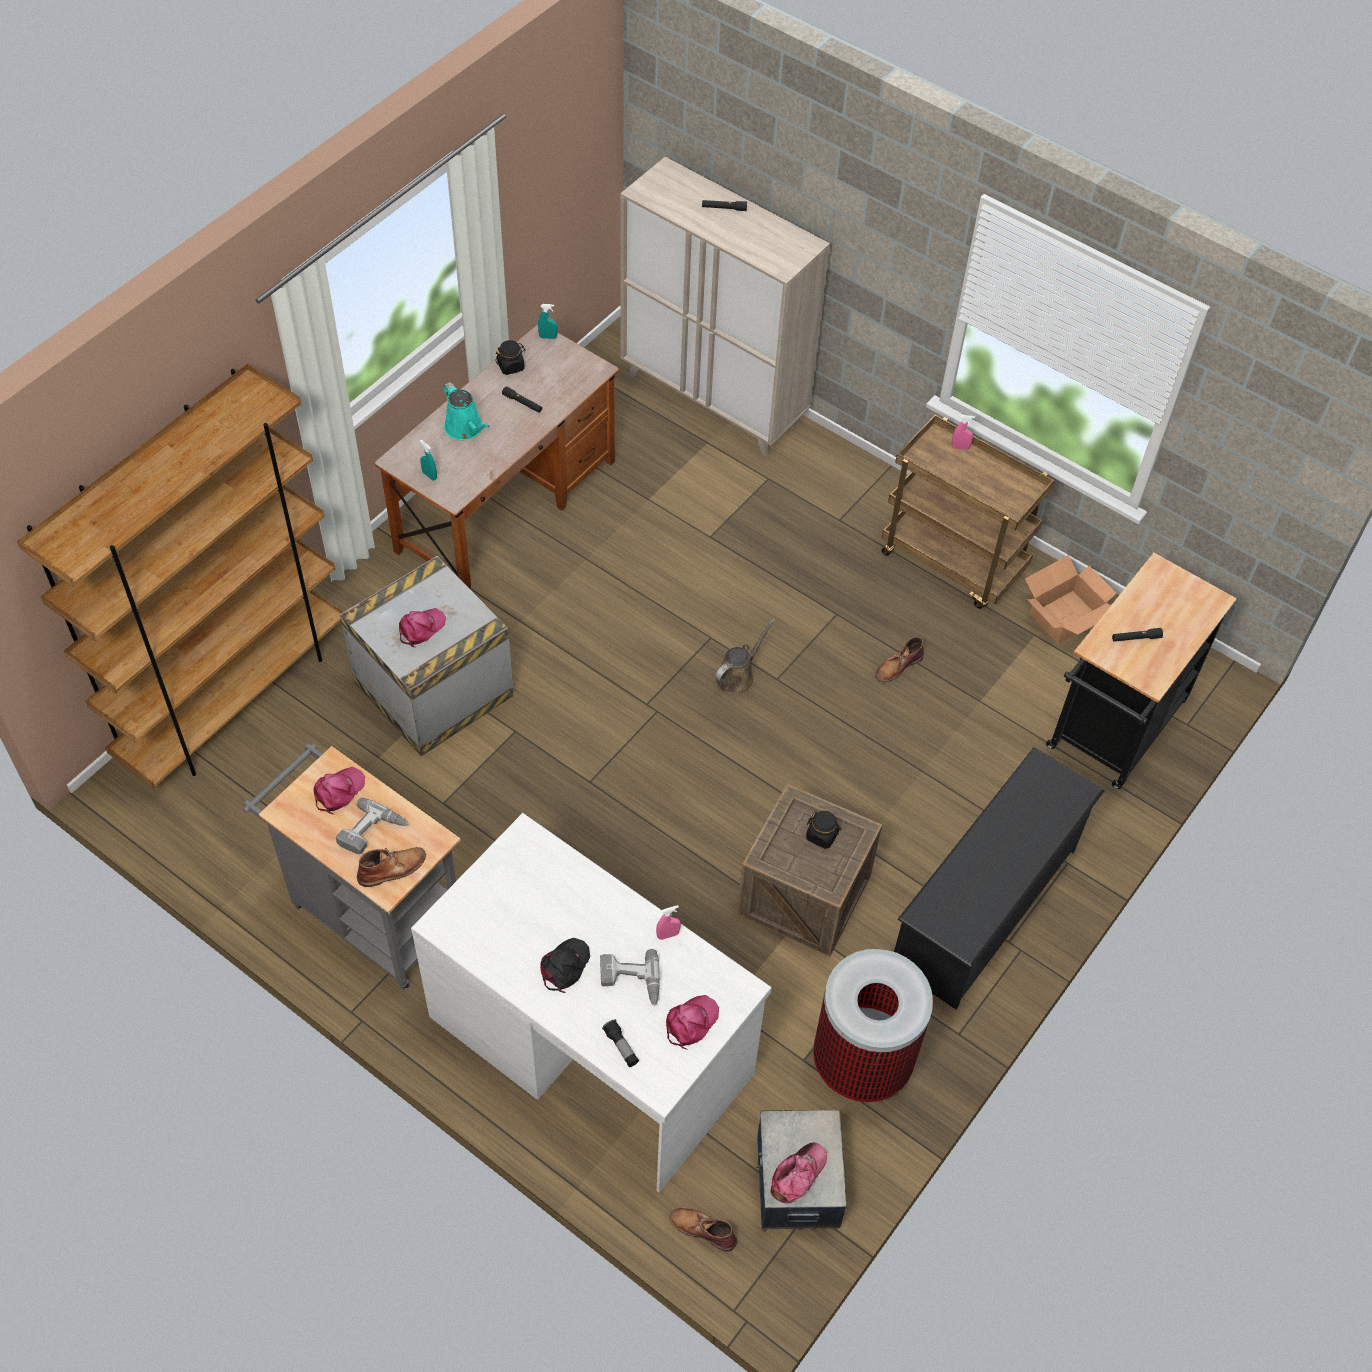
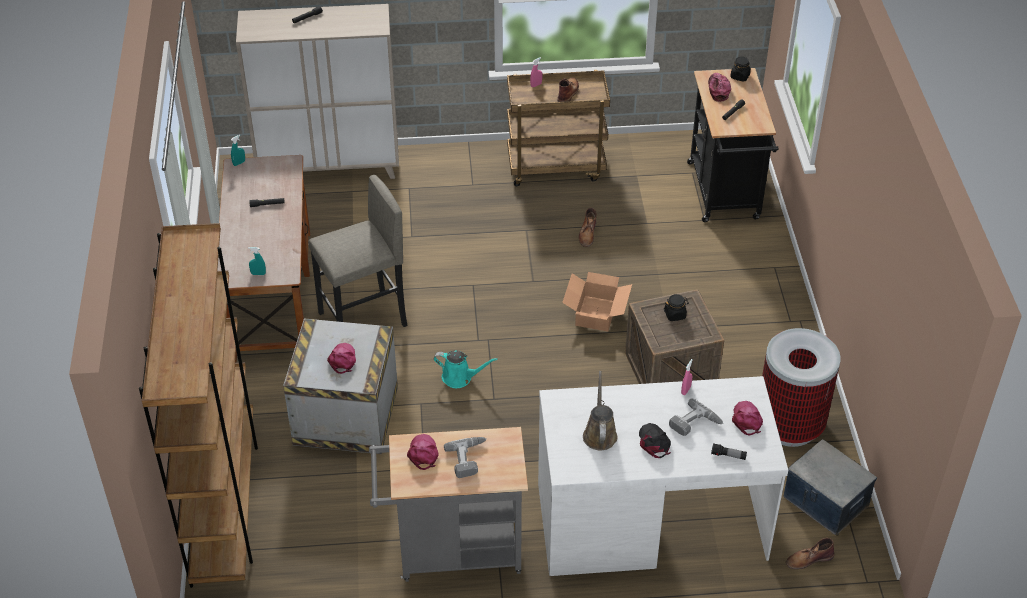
camera: 40 degrees left, 10 degrees down
brown boot [357,847,426,887] -> brown boot moved to [557,77,579,102]
turquoise watering can [443,382,490,440] -> turquoise watering can moved to [433,350,498,388]
black jar [495,340,526,375] -> black jar moved to [730,57,751,82]
brown watering can [715,618,775,695] -> brown watering can moved to [583,371,617,450]
cap [770,1142,827,1203] -> cap moved to [708,73,731,102]
black shoe rack [894,747,1105,1010] -> none
cardboard box [1025,555,1117,644] -> cardboard box moved to [562,272,632,332]
none -> grey stool [308,175,407,327]

